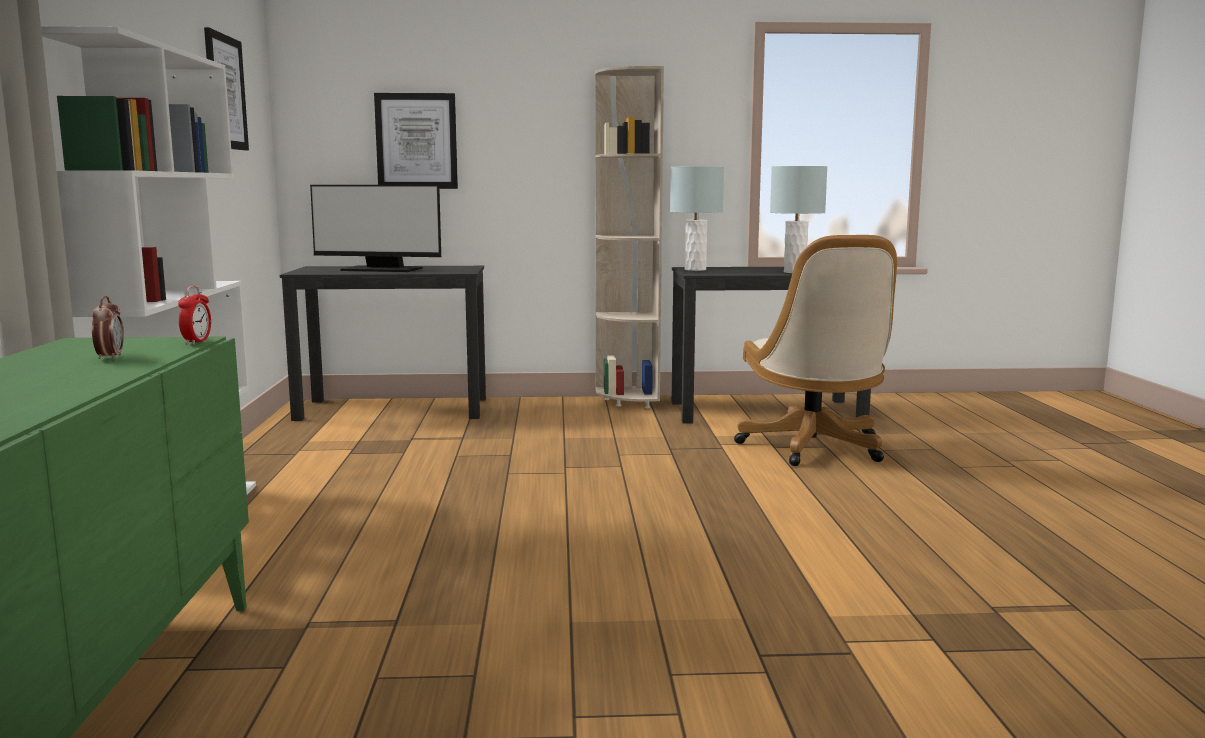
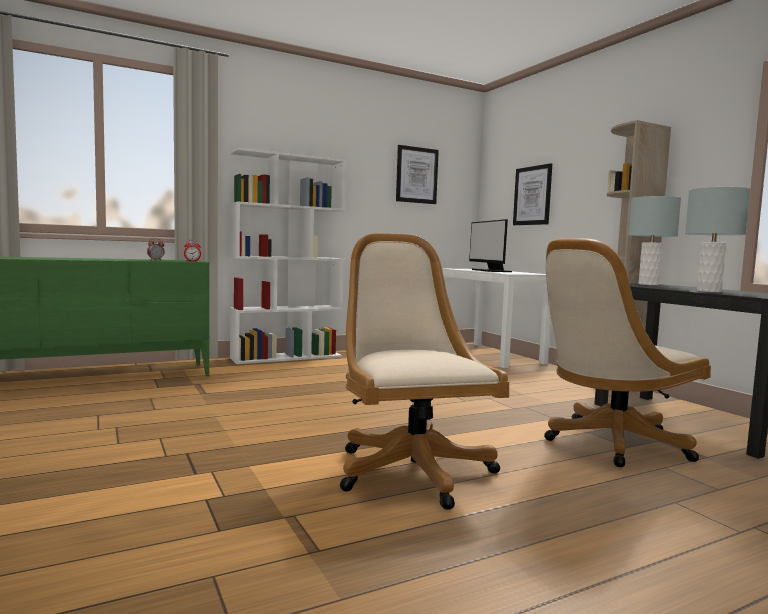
camera: 65 degrees right, 5 degrees down
black desk [280,266,486,421] -> white desk [442,268,551,368]
none -> office chair [340,233,509,510]

